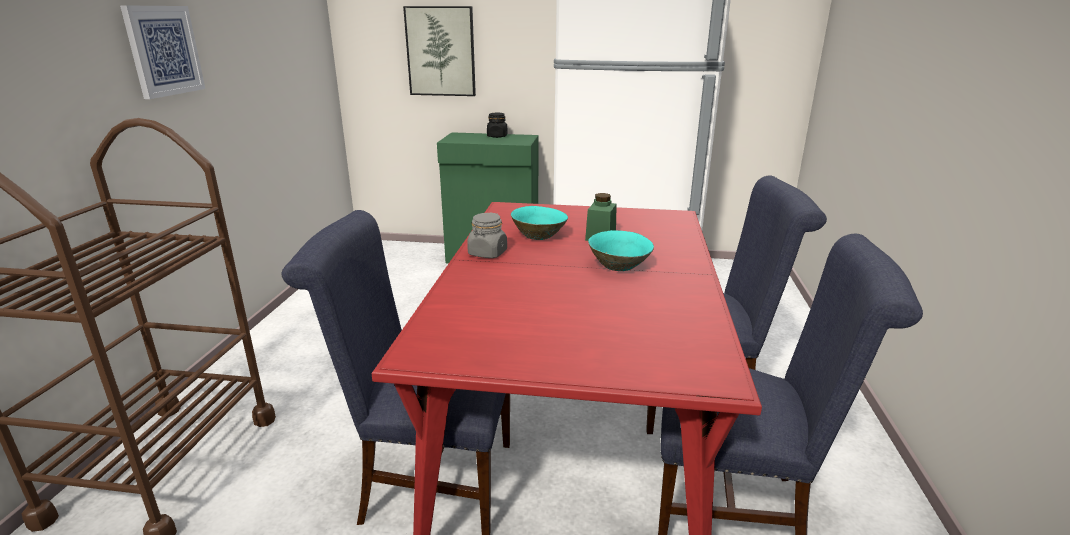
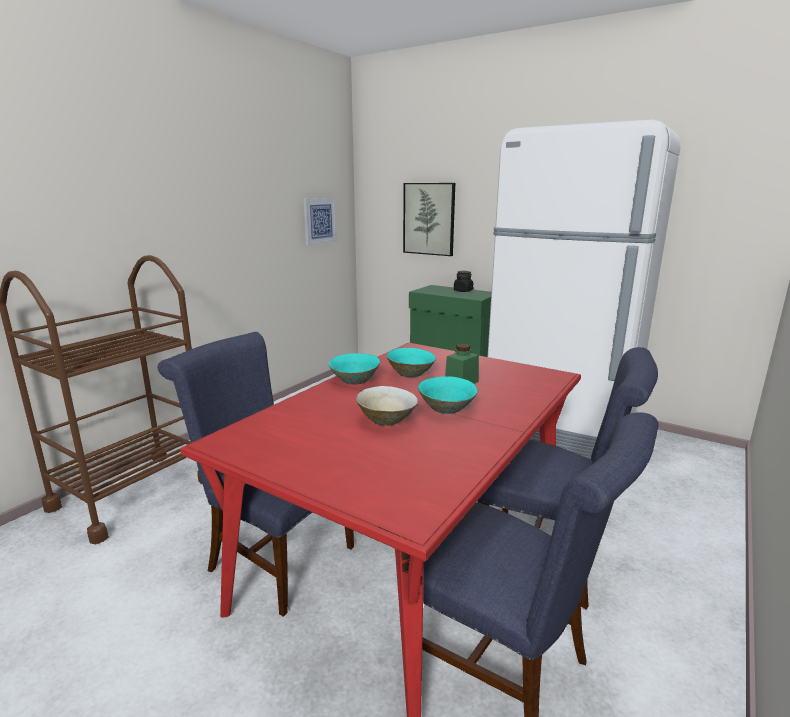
camera: 25 degrees right, 5 degrees down
picture [120,5,205,99] -> picture moved to [303,198,337,245]
grey jar [467,213,507,258] -> turquoise bowl [329,353,380,384]
none -> beige bowl [356,386,418,426]

